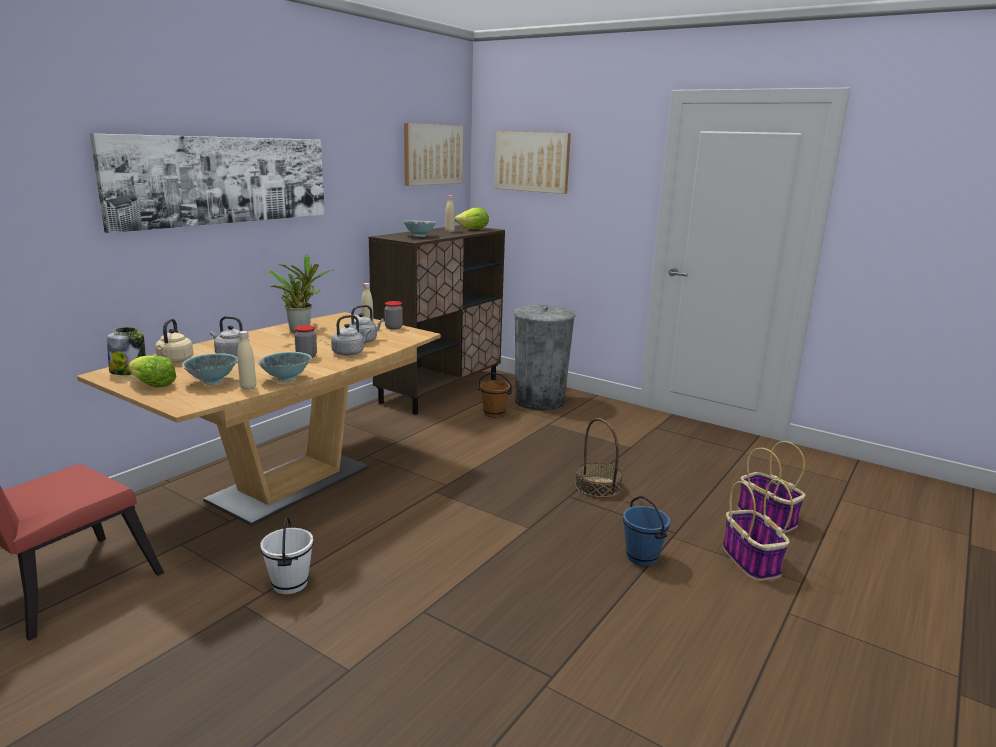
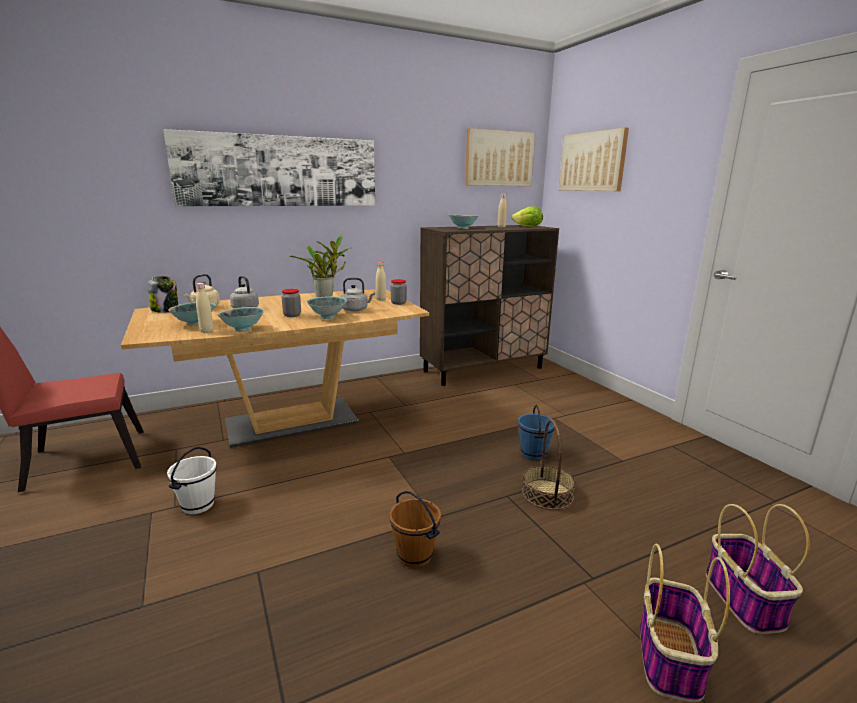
camera: 30 degrees right, 0 degrees up
lettuce [129,355,177,388] -> none
grey kettle [331,315,371,356] -> bowl [307,296,347,319]
brown bucket [478,373,512,418] -> brown bucket moved to [389,491,441,568]
grey trash can [514,305,576,411] -> none
blue bucket [623,496,670,566] -> blue bucket moved to [518,405,555,460]

